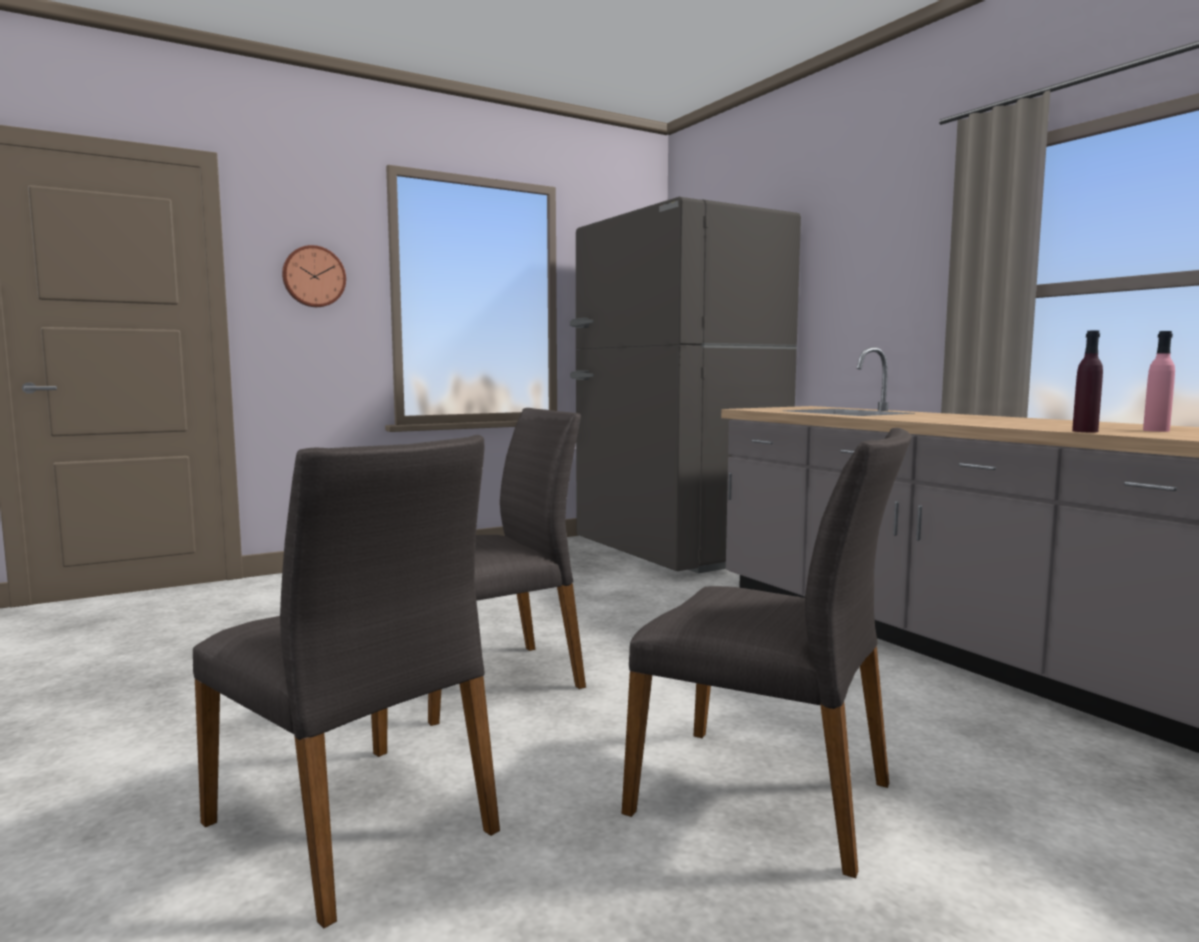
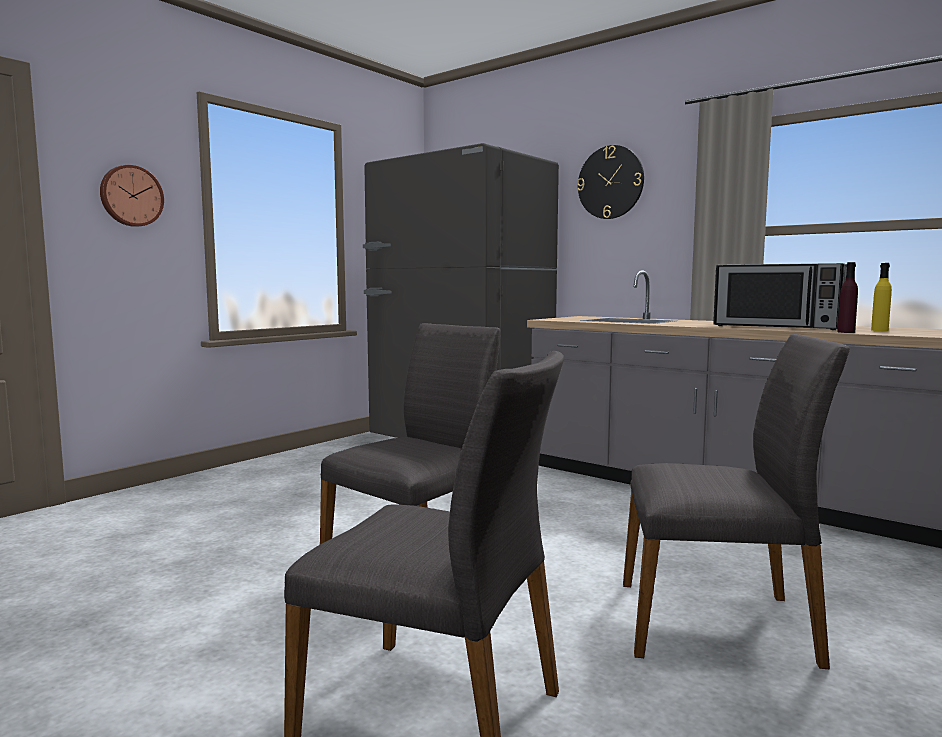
camera: 20 degrees left, 0 degrees up
pink bottle [1143,331,1175,432] -> yellow bottle [871,263,892,331]
none -> wall clock [577,145,644,219]
none -> microwave [713,263,847,330]

